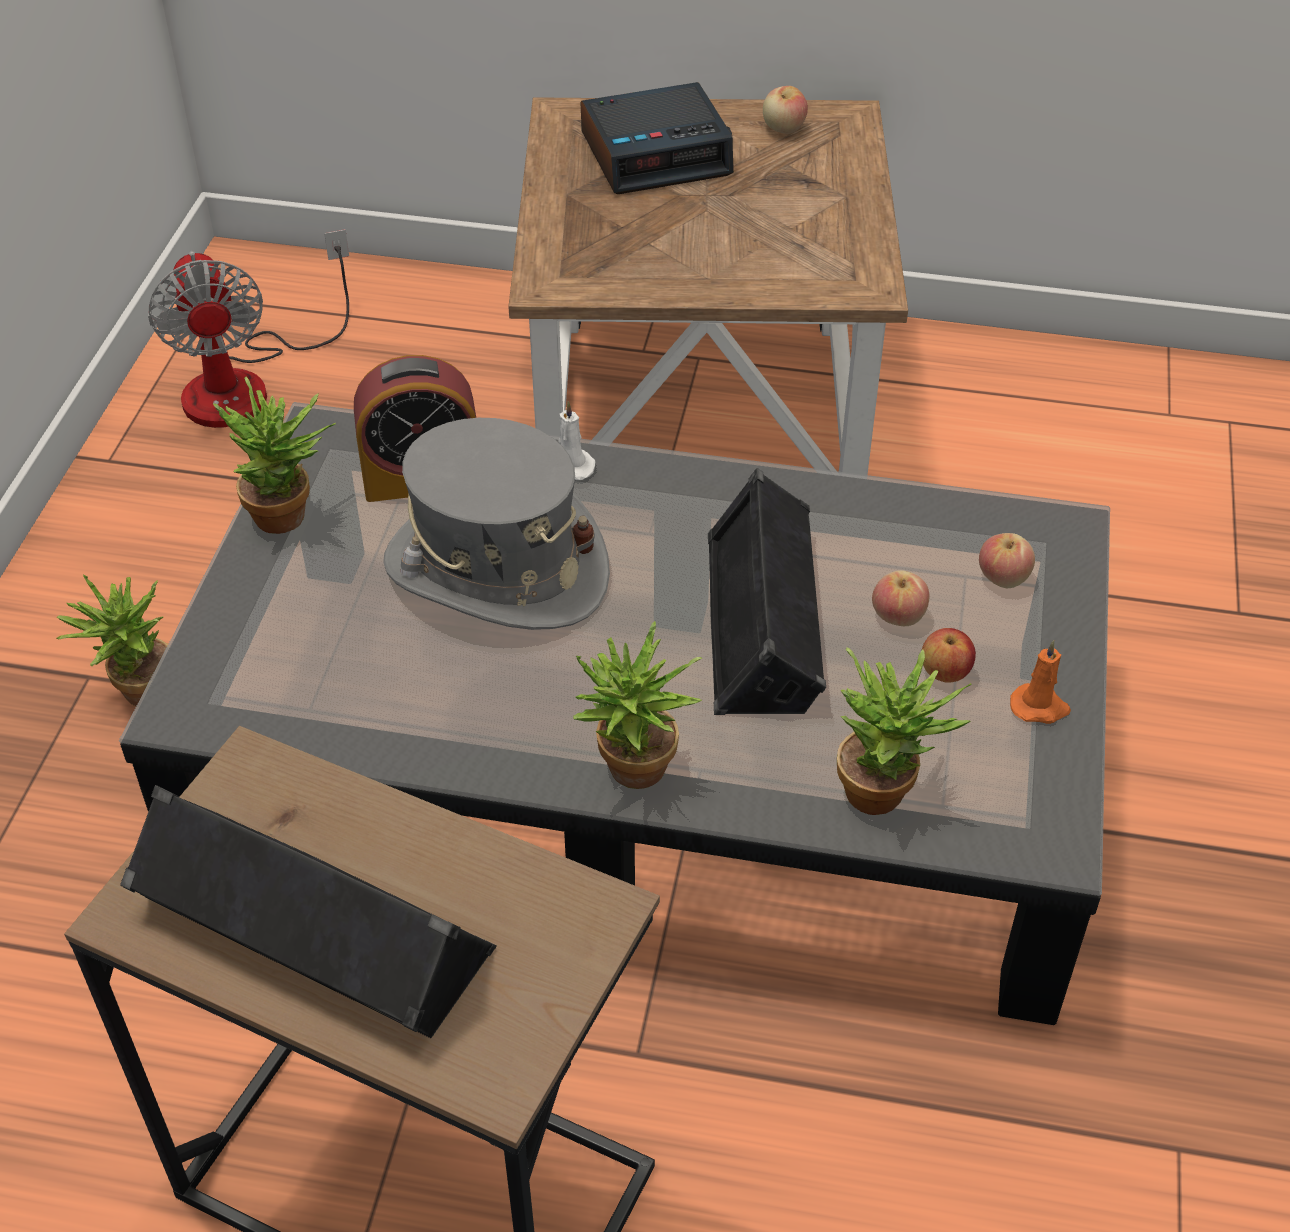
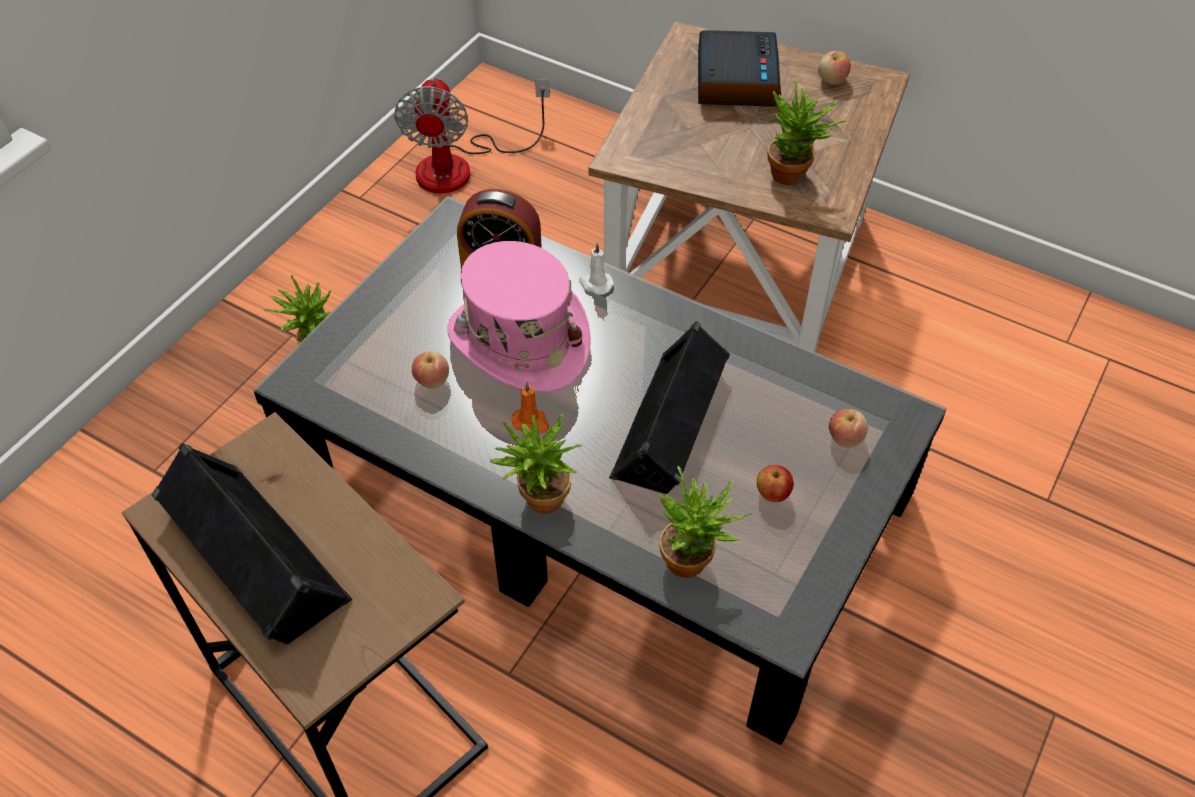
camera: 20 degrees right, 5 degrees up
potted plant [213,377,336,534] -> potted plant moved to [768,78,846,185]
grey hat [383,418,610,630] -> pink hat [448,241,591,392]
alarm clock [580,82,734,194] -> alarm clock turned 90 degrees counterclockwise [698,30,781,107]
apple [872,570,929,626] -> apple moved to [412,351,449,389]
orange candle [1010,640,1071,724] -> orange candle moved to [512,382,549,433]

